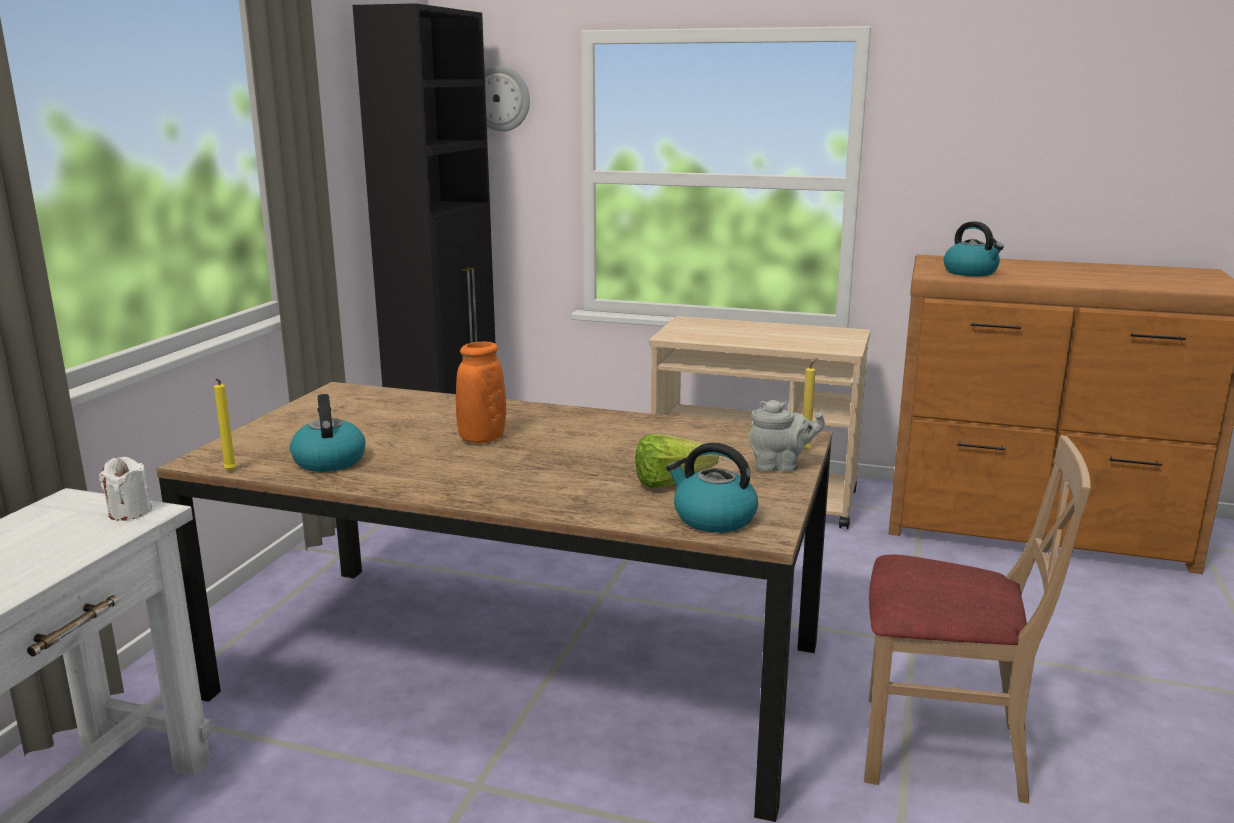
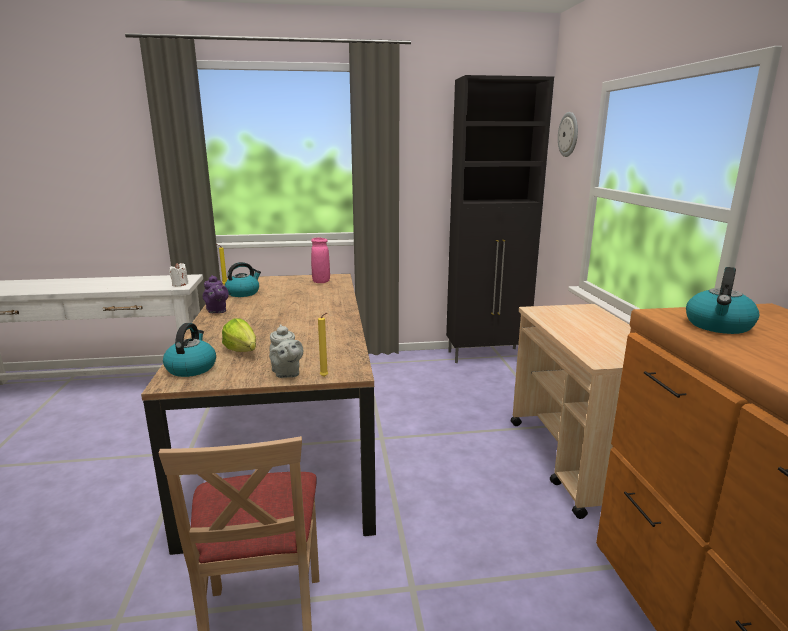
camera: 65 degrees right, 0 degrees up
orange vase [456,342,506,443] -> none
none -> purple teapot [203,275,229,313]
none -> pink vase [311,238,330,283]

